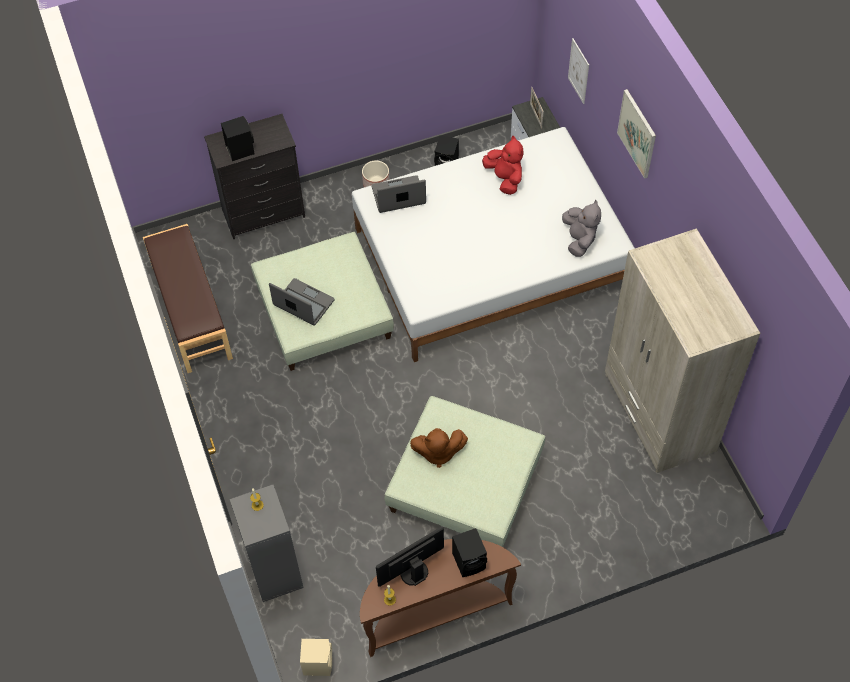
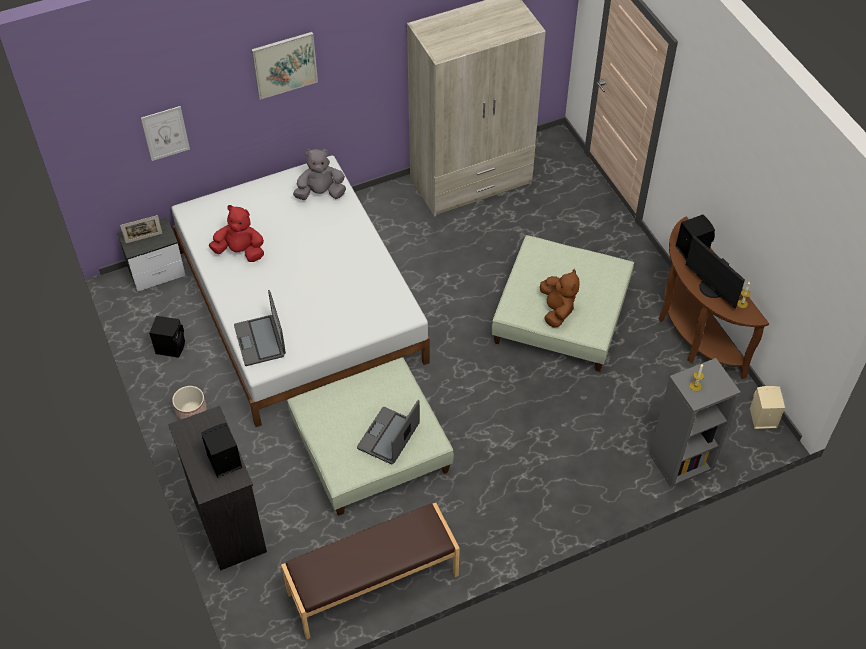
camera: 95 degrees left, 5 degrees down
red plush toy [482,136,524,195] -> red plush toy turned 45 degrees clockwise [209,205,264,262]

